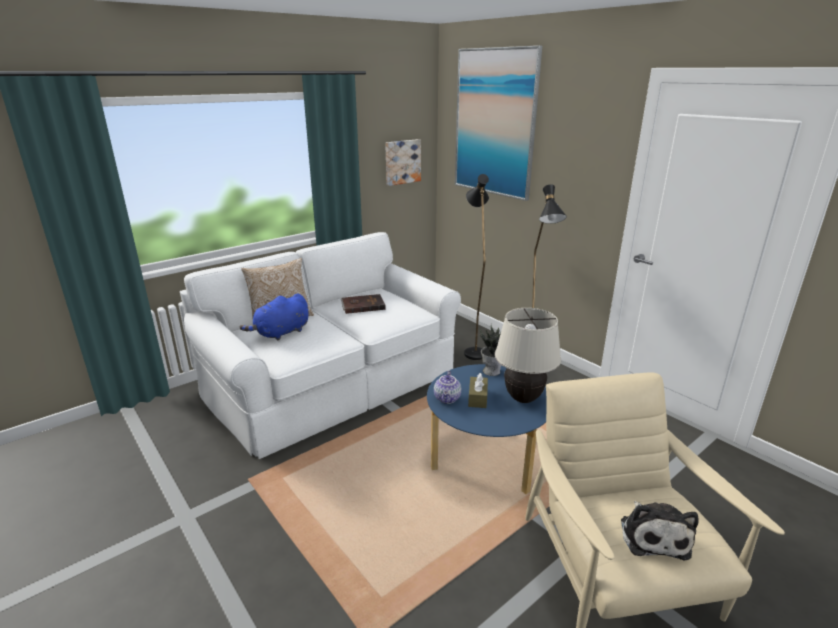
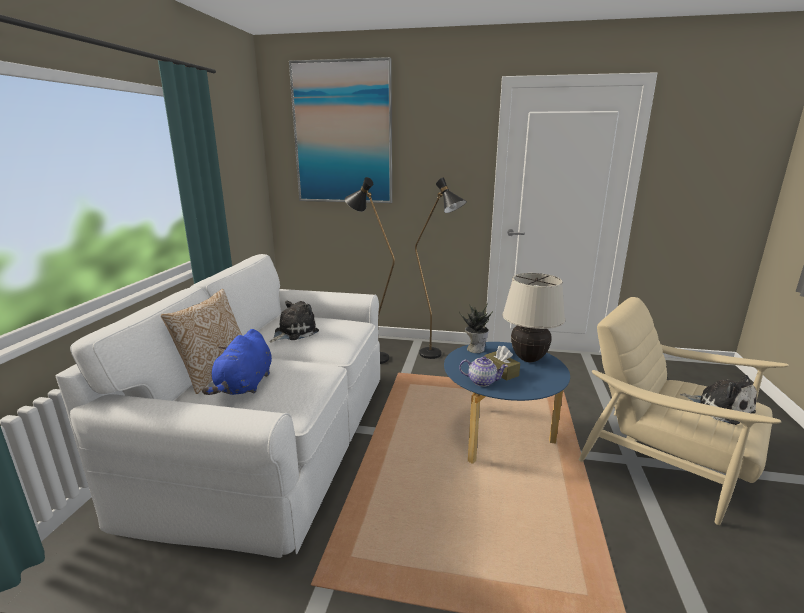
camera: 40 degrees left, 5 degrees down
brown book [341,294,386,314] -> plush toy [270,301,319,343]
picture [385,139,421,186] -> none
teapot [434,371,461,404] -> teapot turned 45 degrees counterclockwise [459,356,508,387]

